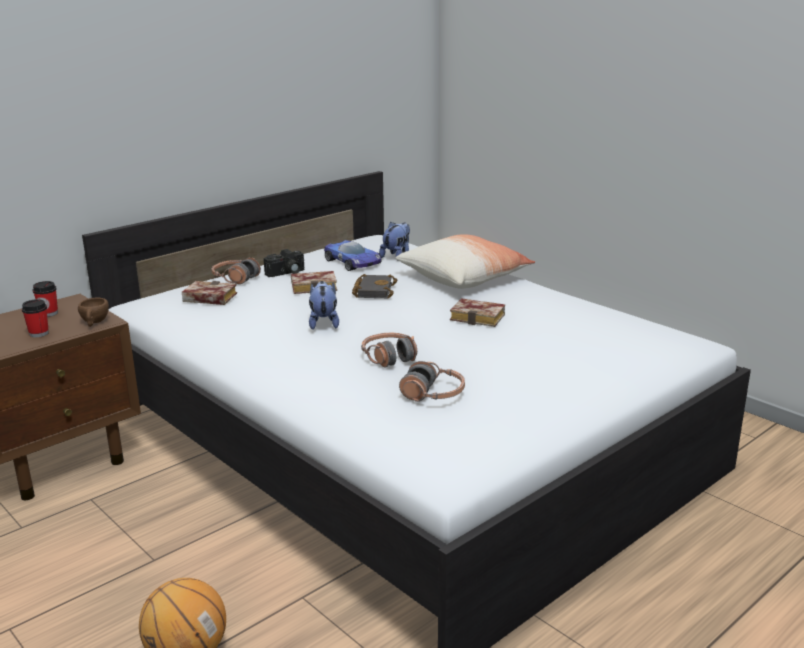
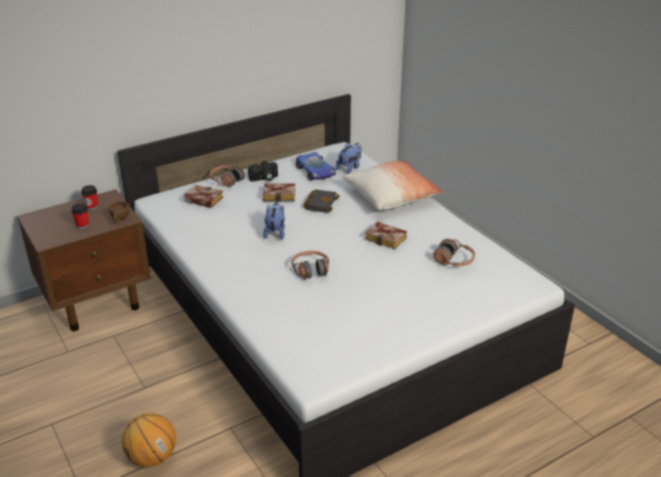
camera: 10 degrees right, 10 degrees up
headphones [399,361,465,402] -> headphones moved to [433,239,475,266]

